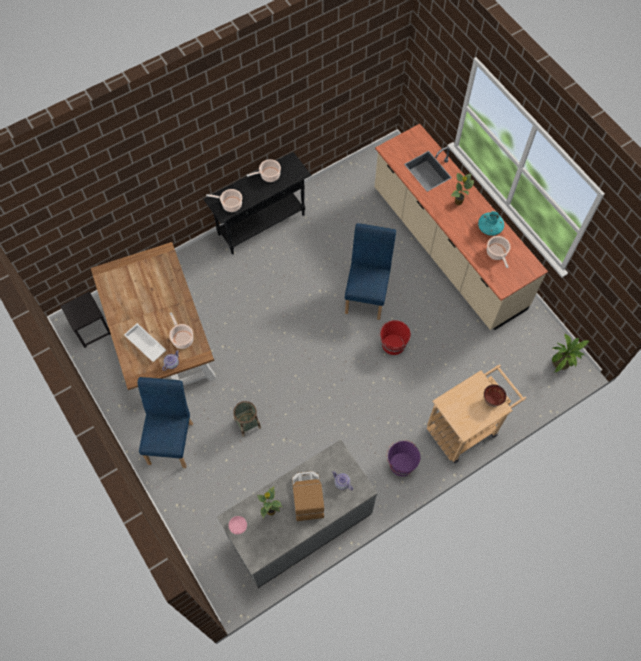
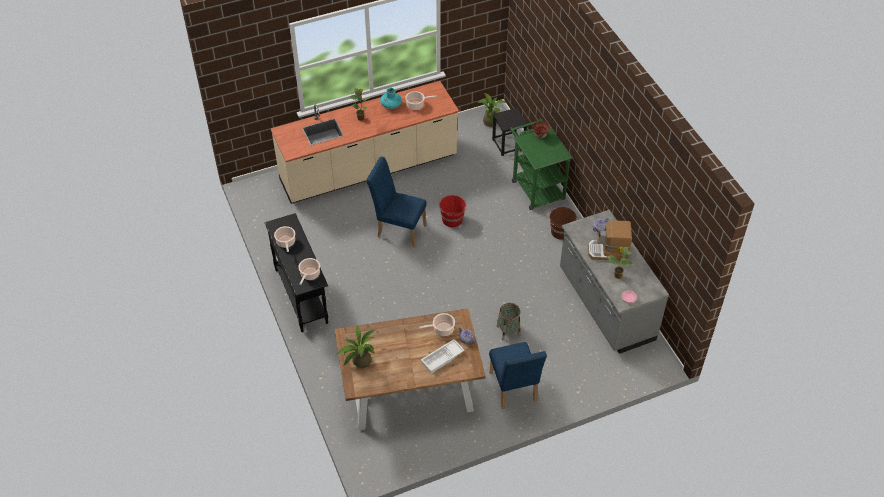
camera: 80 degrees left, 15 degrees down
black stool [60,291,111,348] -> black stool moved to [492,108,527,156]
blue chair [137,377,193,468] -> blue chair turned 120 degrees counterclockwise [489,342,547,409]
purple bucket [386,440,420,477] -> brown bucket [548,207,577,240]
beige cart [427,364,526,463] -> green cart [510,118,572,210]
none -> potted plant [336,326,376,368]

